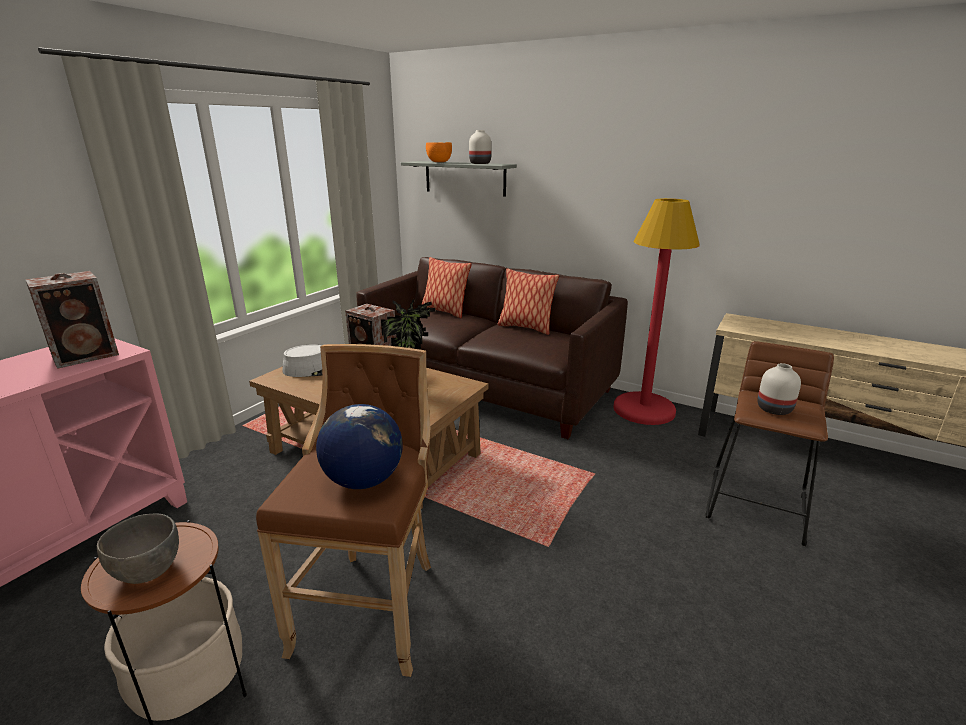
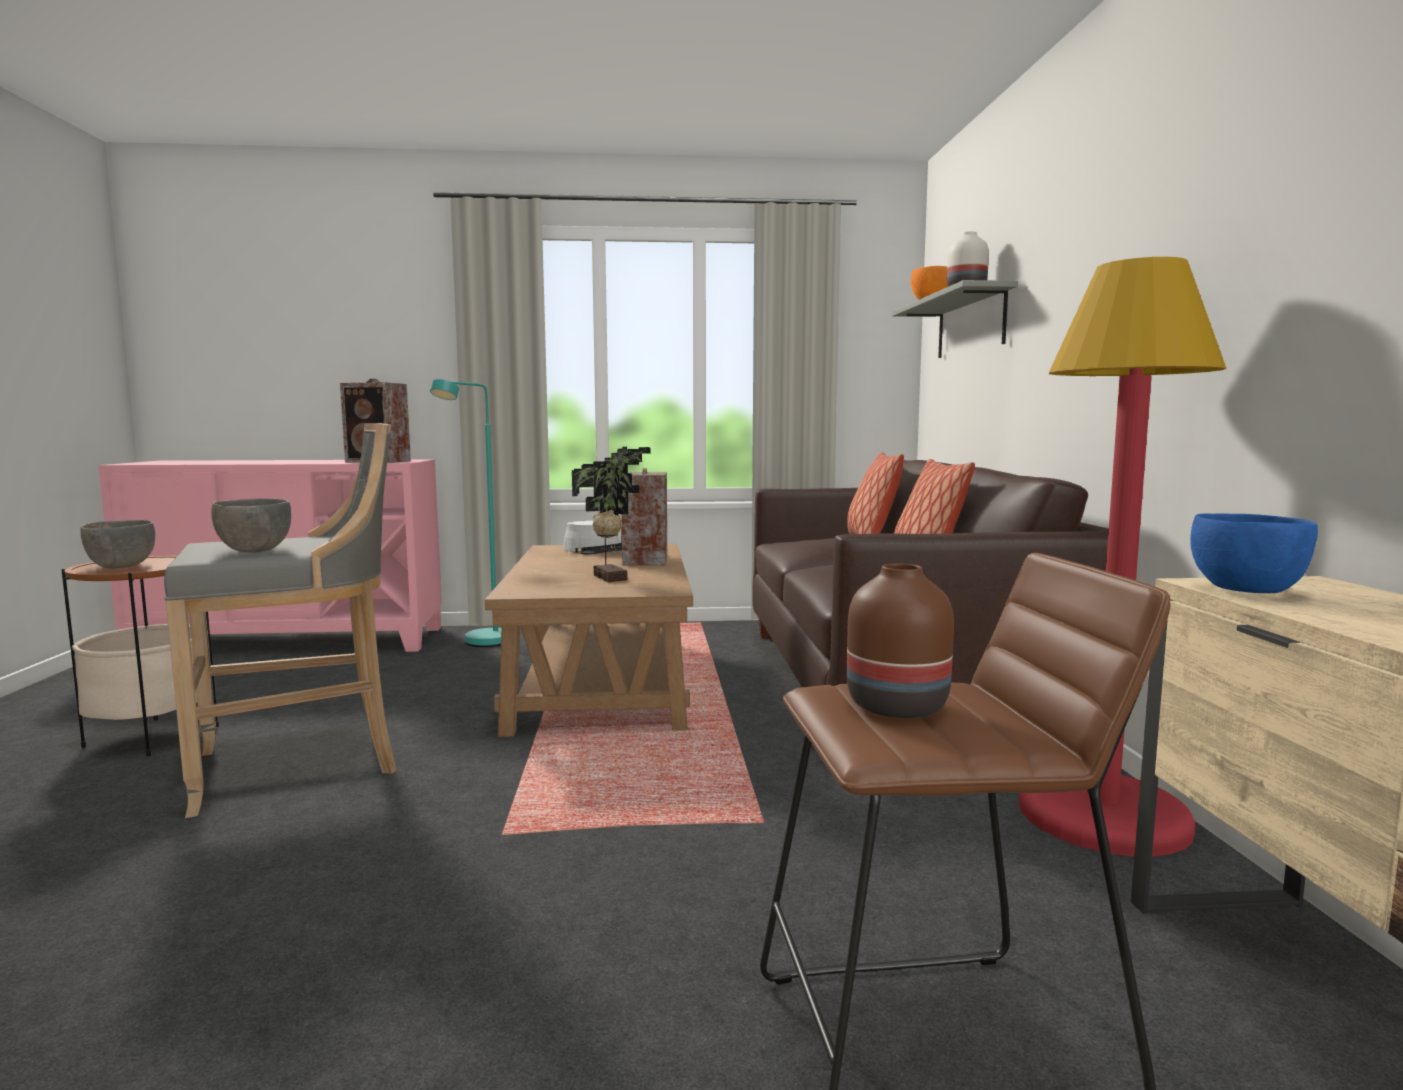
camera: 55 degrees right, 15 degrees down
brown stool [256,344,431,677] -> grey stool [164,423,396,818]
globe [316,404,402,489] -> grey bowl [211,498,291,553]
white vase [757,363,801,415] -> brown vase [847,563,954,718]
none -> turquoise floor lamp [430,379,502,647]
none -> blue bowl [1190,513,1318,593]

